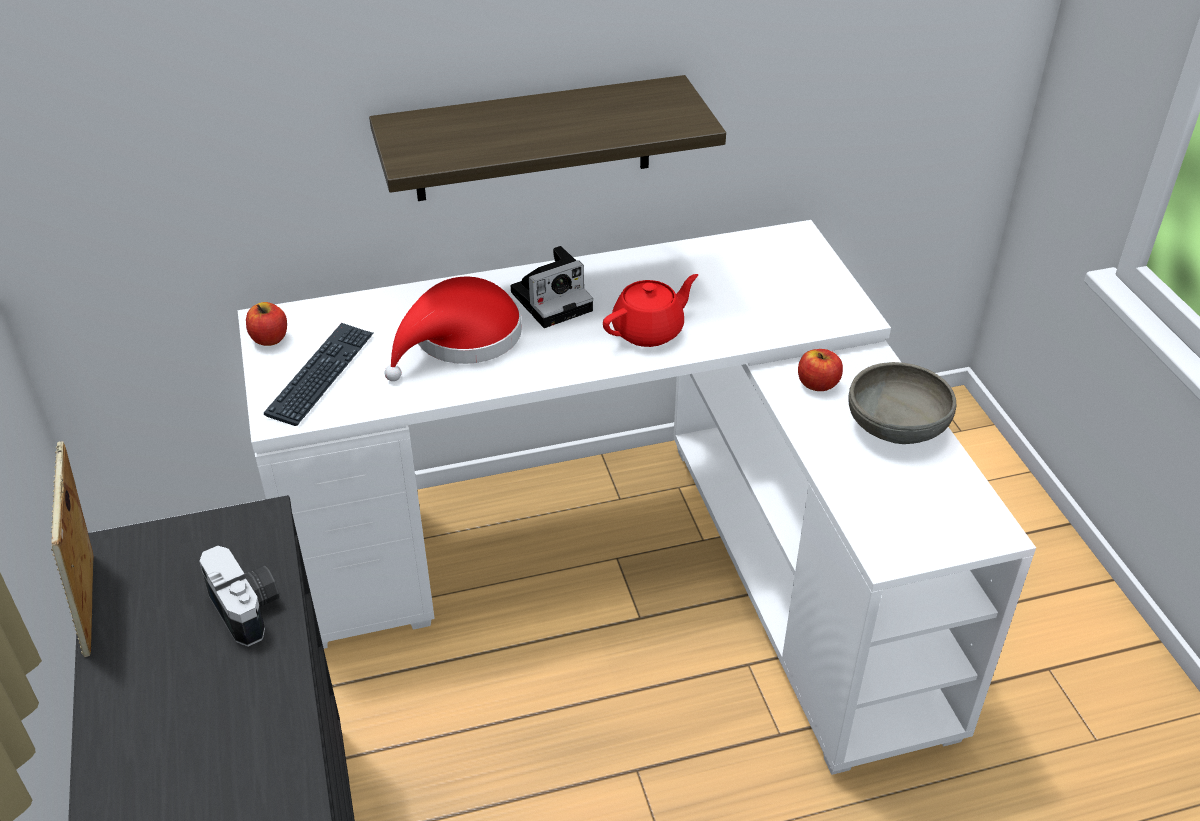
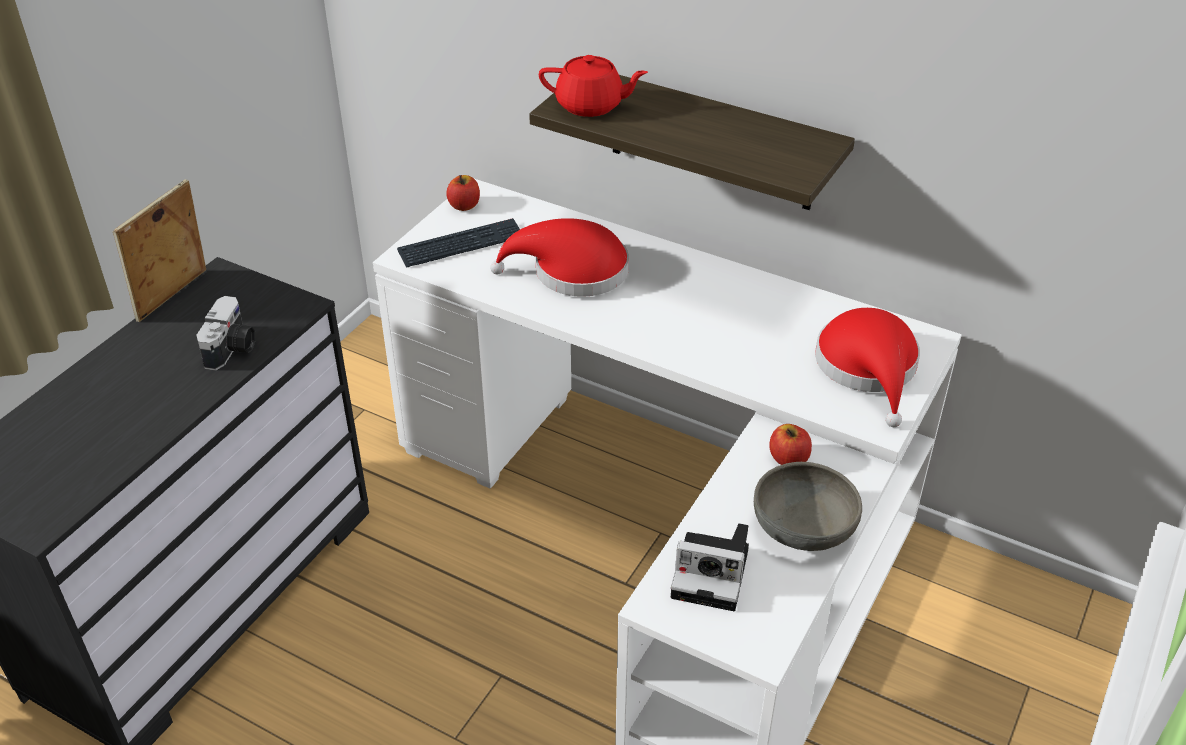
camera: 45 degrees right, 0 degrees up
camera [511,246,593,328] -> camera moved to [671,523,749,611]
red teapot [603,274,698,347] -> red teapot moved to [539,55,648,117]
none -> red hat [815,308,920,427]

